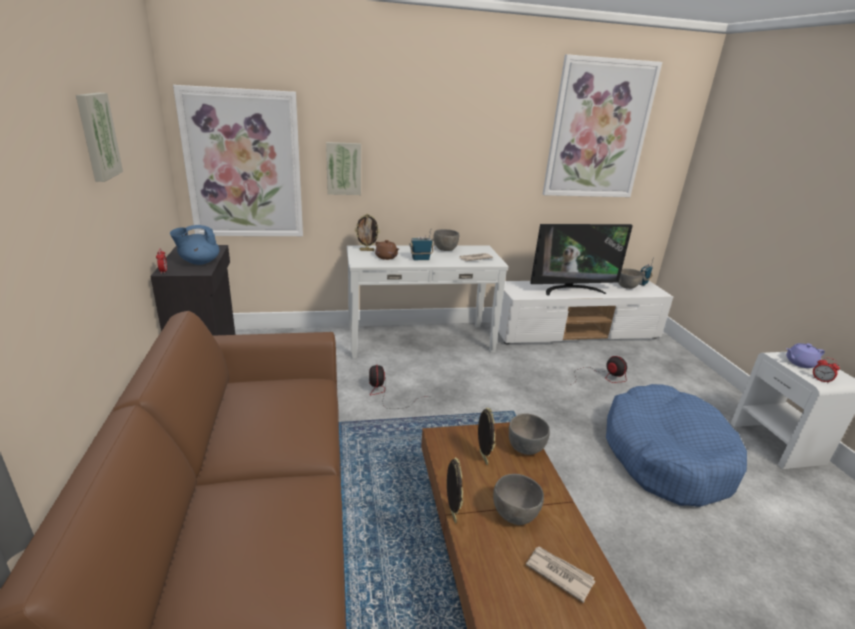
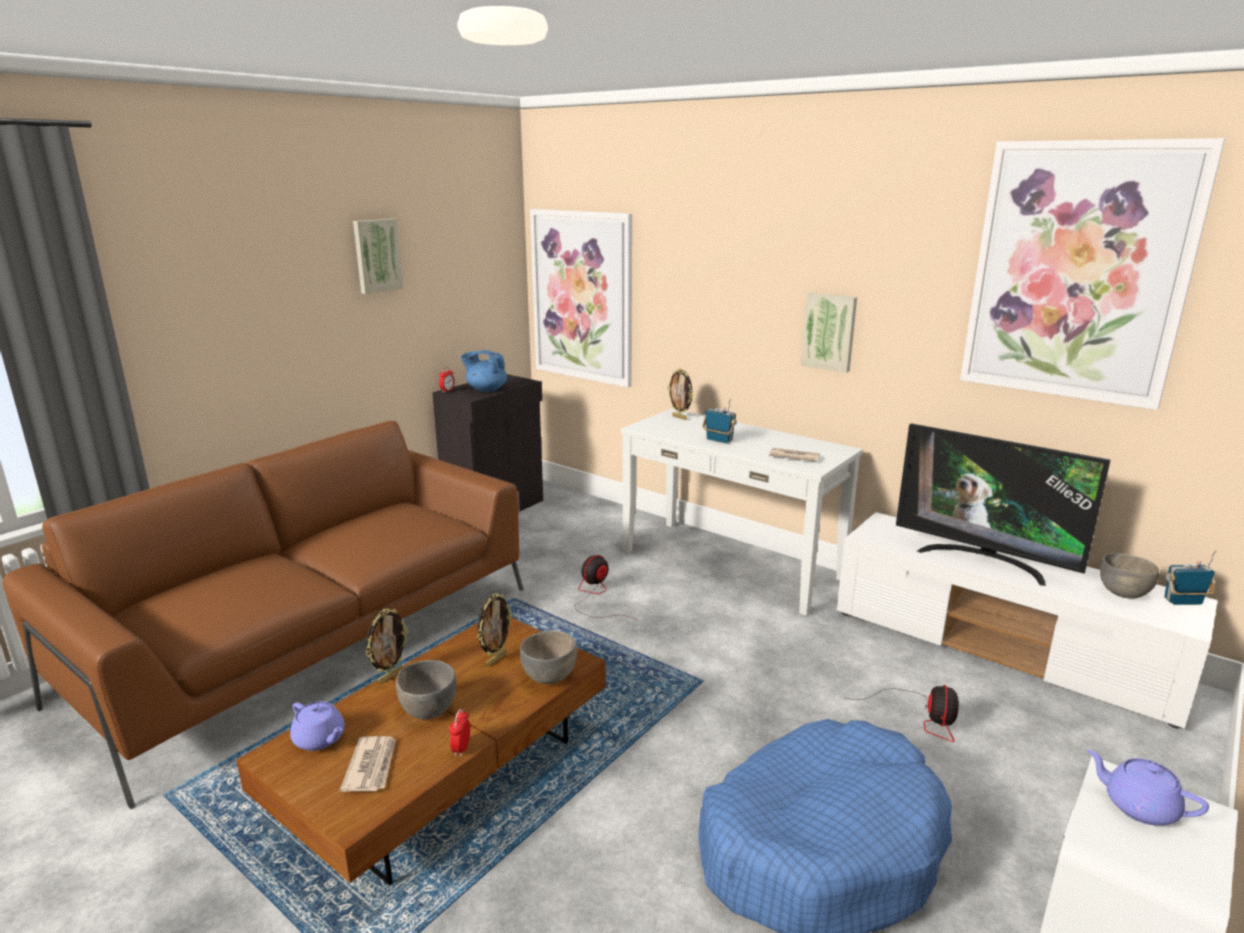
camera: 50 degrees right, 5 degrees down
picture [326,142,361,195] -> picture moved to [801,293,857,373]
brown teapot [375,240,399,260] -> none
grey bowl [434,229,459,251] -> none
alarm clock [813,357,840,384] -> alarm clock moved to [449,709,470,756]
none -> purple teapot [290,701,345,751]

